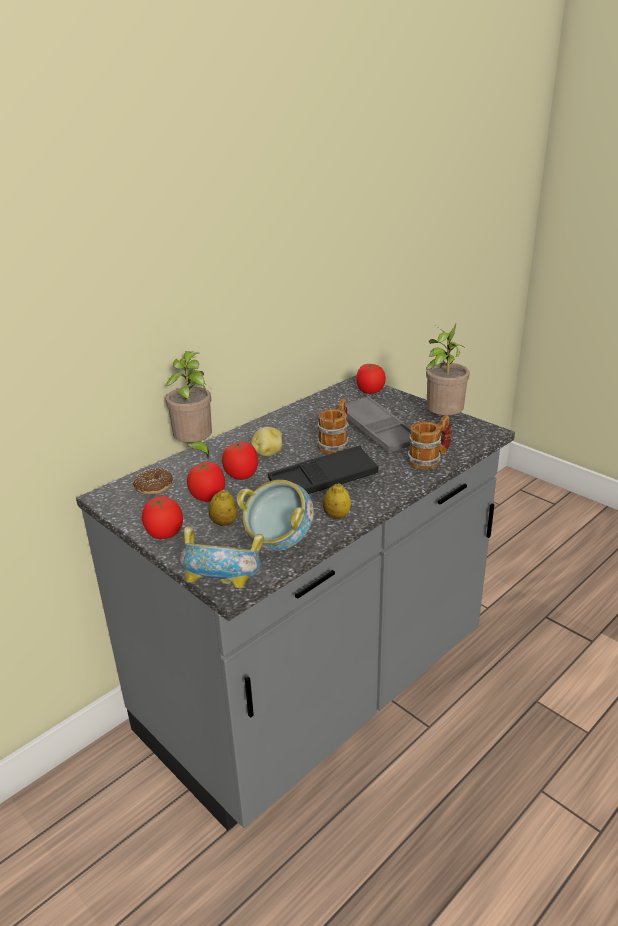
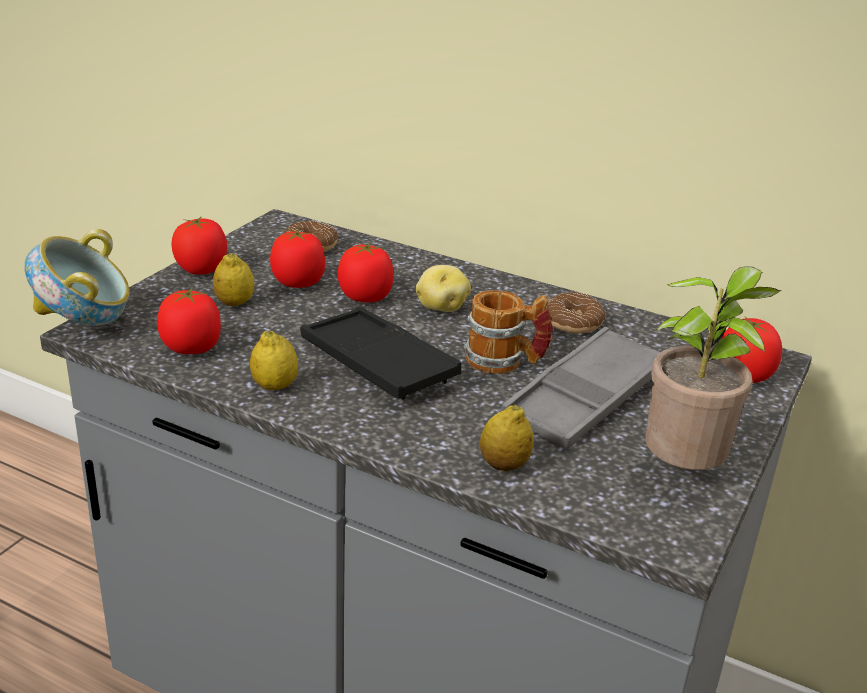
camera: 70 degrees right, 0 degrees up
potted plant [166,351,212,459] -> none
bowl [237,480,314,551] -> tomato [157,287,221,354]
mug [408,415,452,469] -> lemon [480,405,534,471]
none -> donut [546,292,606,334]

